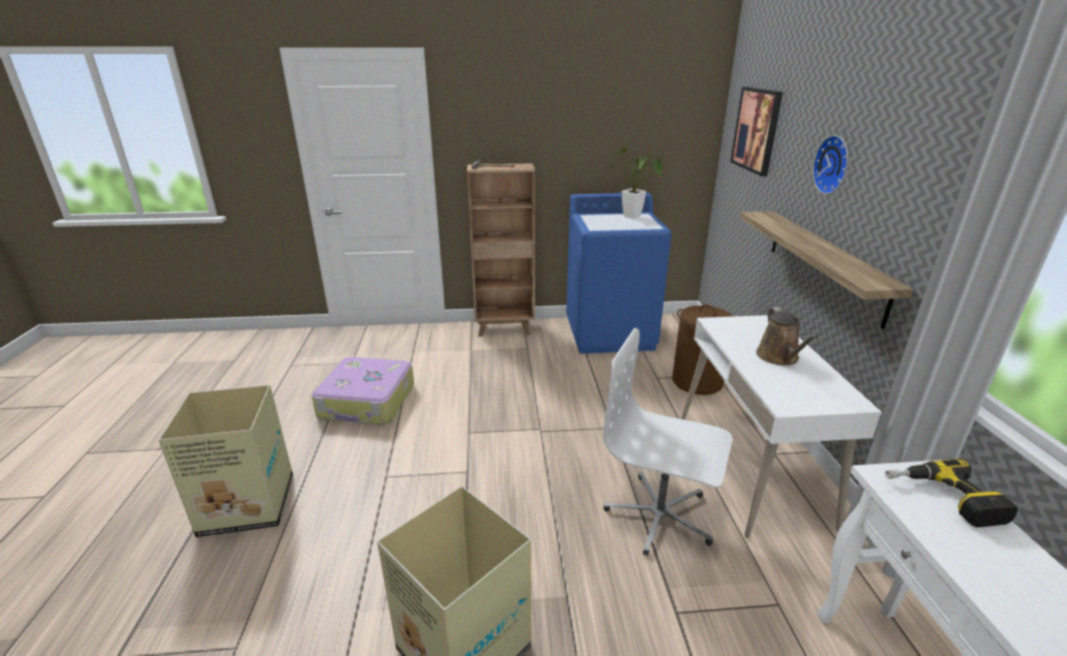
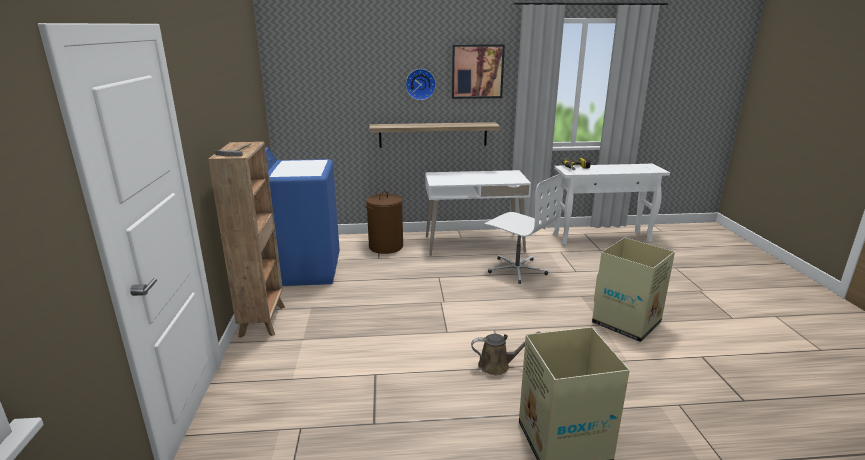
camera: 90 degrees left, 5 degrees down
suitcase [311,357,414,425] -> none
white office chair [603,328,733,556] -> white office chair turned 75 degrees counterclockwise [485,174,561,284]
potted plant [608,147,662,219] -> none
picture [730,87,783,176] -> picture moved to [452,44,505,99]
brown watering can [756,307,818,365] -> brown watering can moved to [471,331,540,375]

